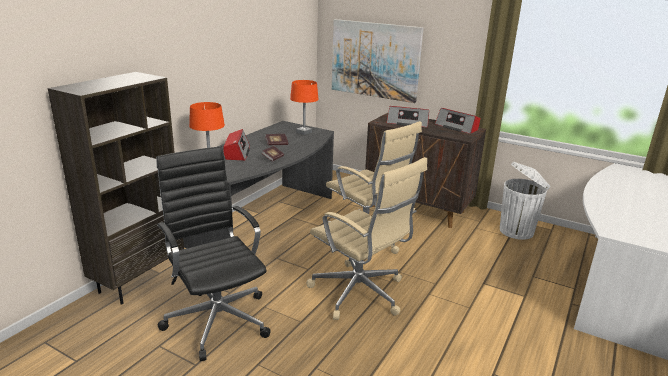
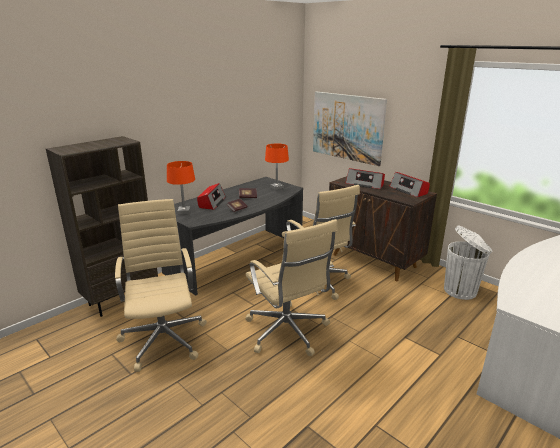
camera: 15 degrees right, 0 degrees up
black office chair [156,146,271,361] -> beige office chair [115,199,207,372]

